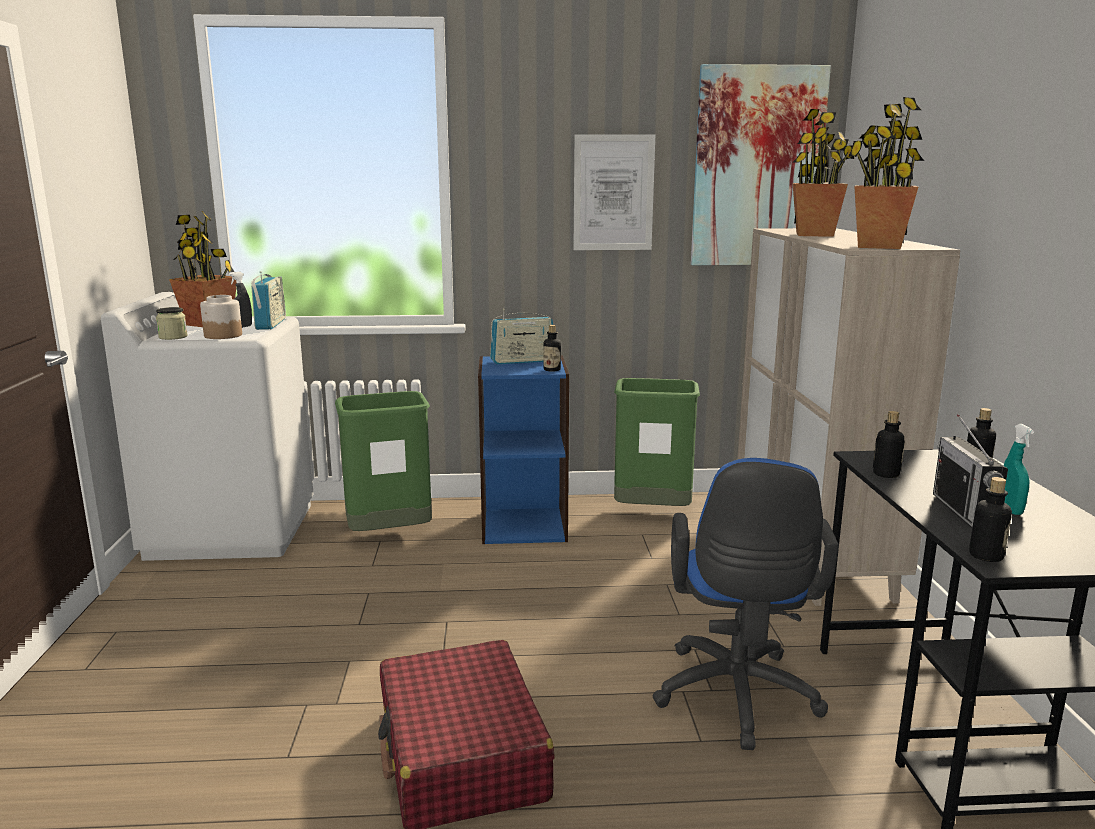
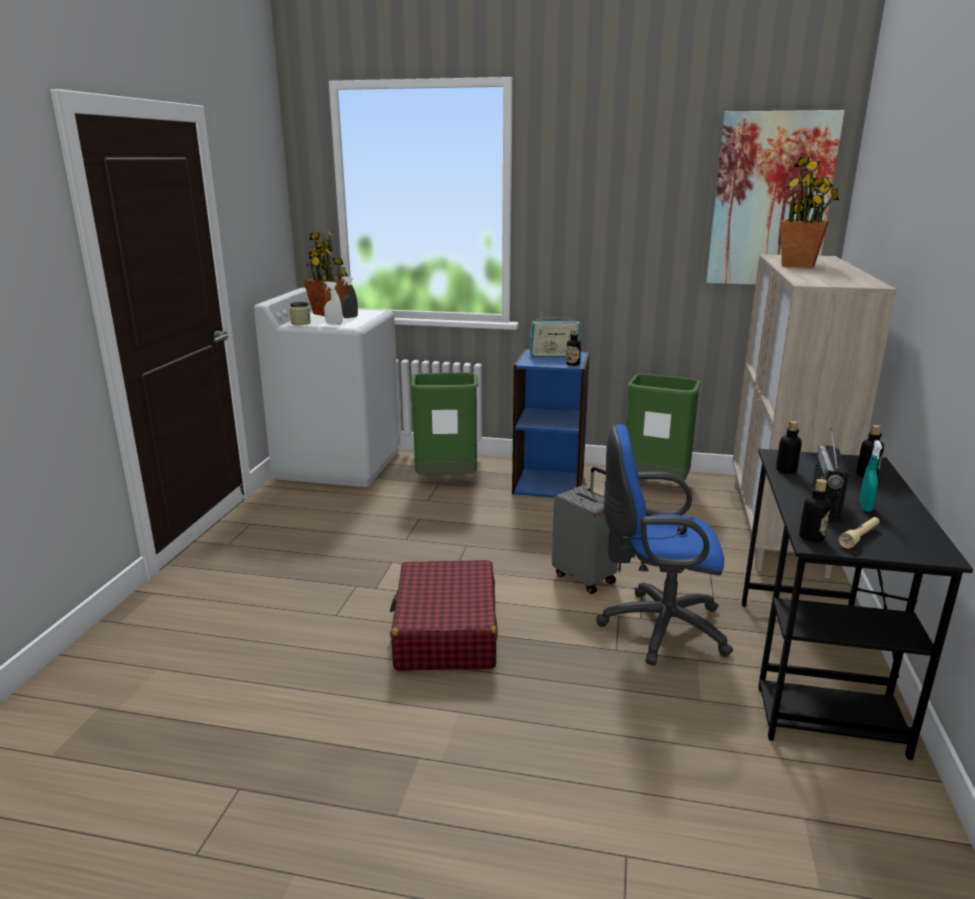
camera: 15 degrees right, 5 degrees up
jar [200,295,242,339] -> white spray bottle [324,282,343,325]
radio [251,271,286,330] -> none
picture [573,134,655,250] -> none
blue office chair [653,458,839,750] -> blue office chair turned 75 degrees clockwise [596,424,733,665]
potted plant [848,97,924,249] -> none
none -> grey suitcase [552,467,618,594]
none -> beige flashlight [839,517,880,548]

